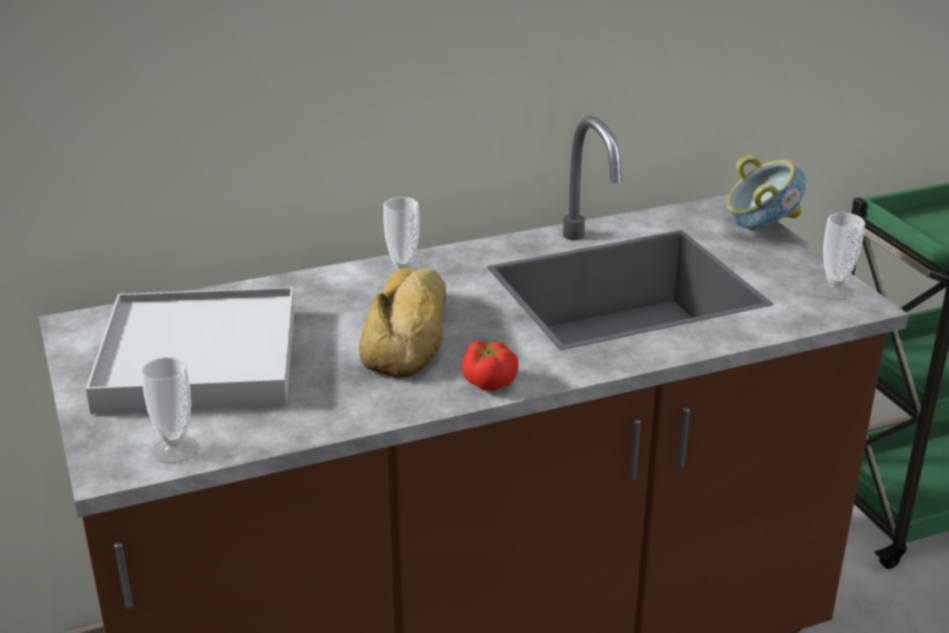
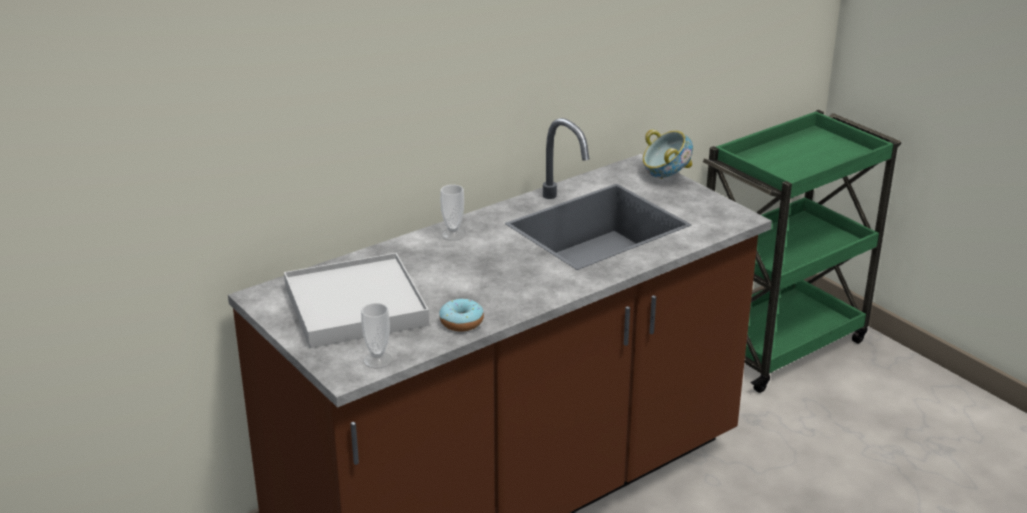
camera: 15 degrees left, 0 degrees up
bread [359,268,446,378] -> none
tomato [462,340,519,391] -> none
cup [816,213,865,300] -> none
none -> donut [439,298,484,332]

